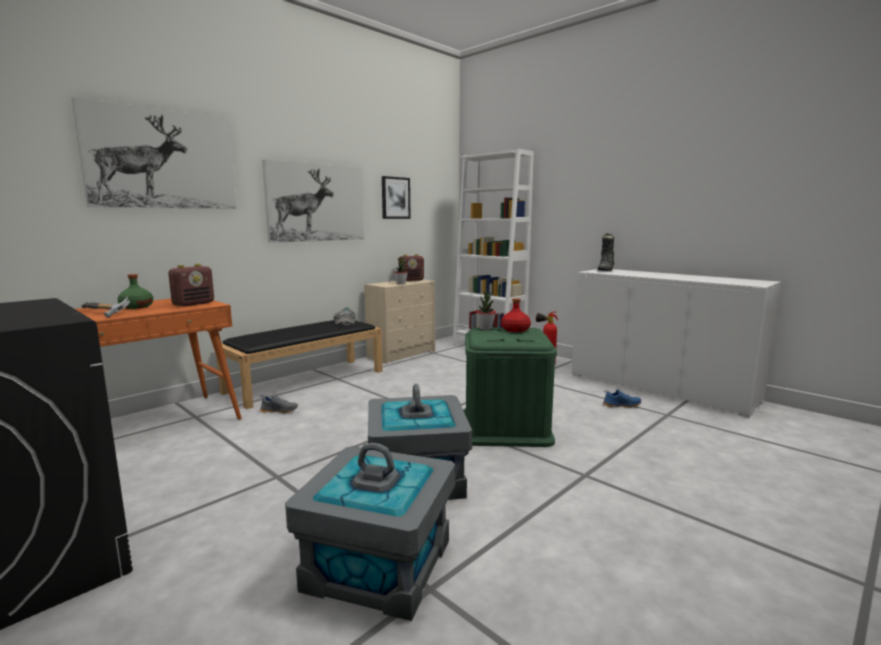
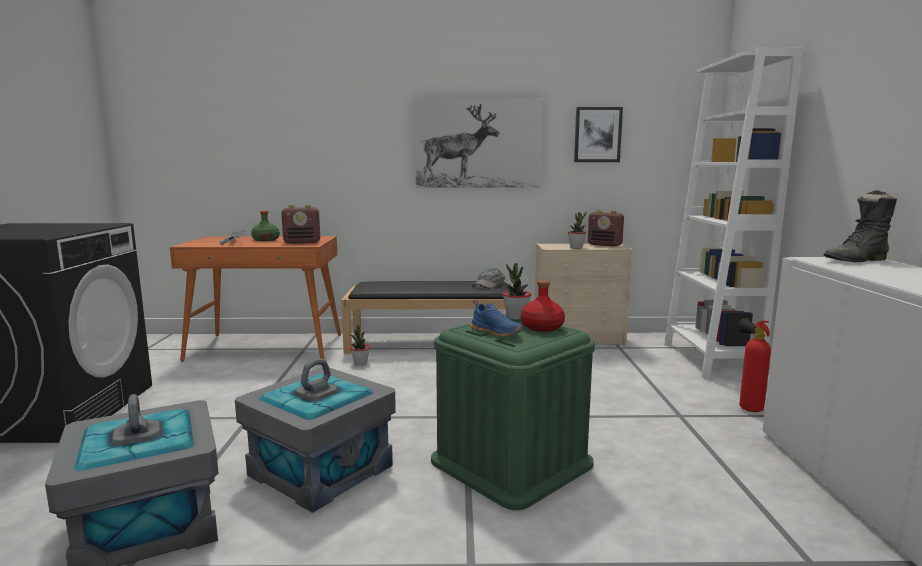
camera: 45 degrees right, 0 degrees up
picture [72,97,237,209] -> none
grey shoe [260,394,298,413] -> potted plant [350,325,370,365]
blue shoe [603,389,641,408] -> blue shoe moved to [470,301,522,337]

